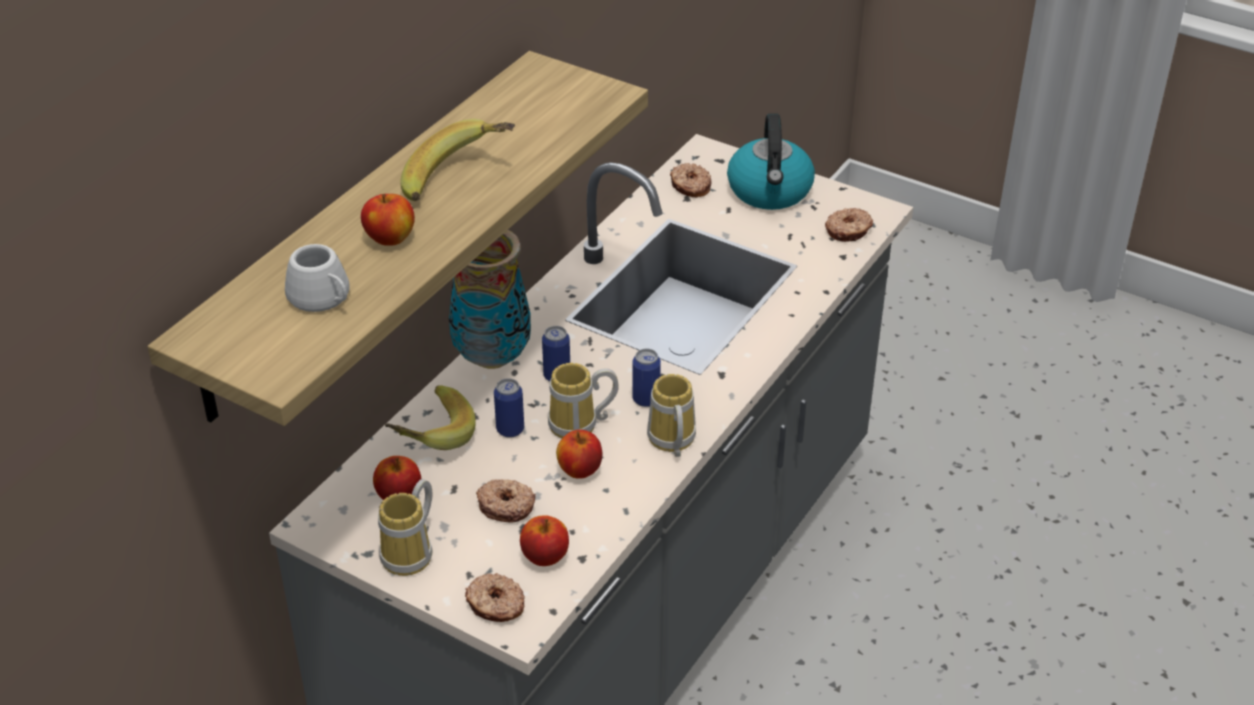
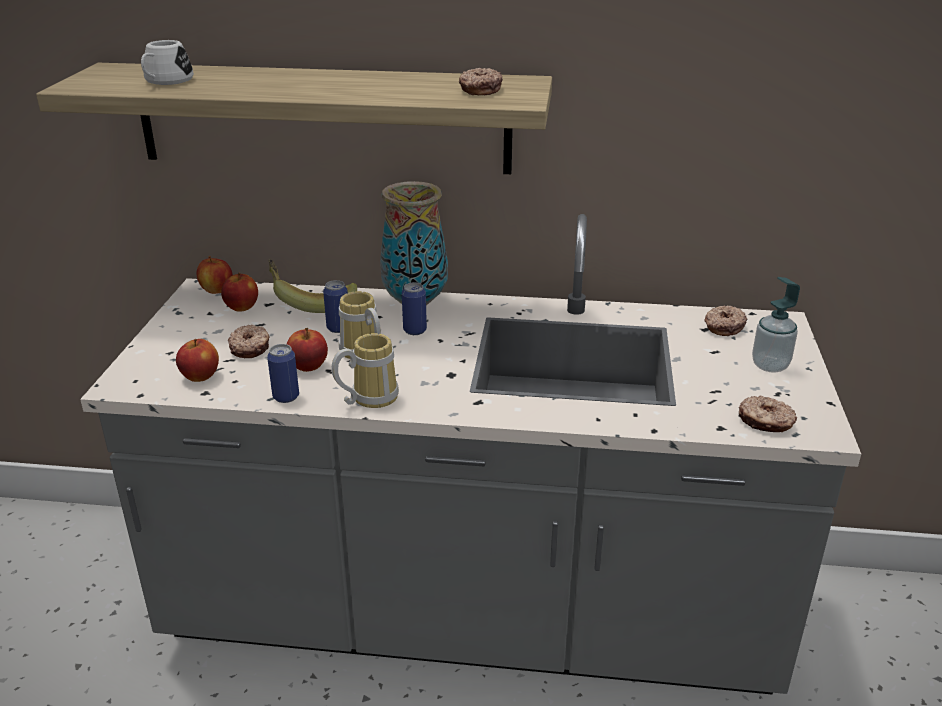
camera: 65 degrees right, 10 degrees down
apple [361,194,415,246] -> apple moved to [197,256,233,294]
mug [378,479,433,576] -> none
banana [400,119,515,201] -> none
donut [465,573,525,622] -> donut moved to [459,68,503,95]
can [632,349,661,407] -> can moved to [267,344,299,403]
kettle [727,113,815,210] -> soap dispenser [752,277,800,373]

